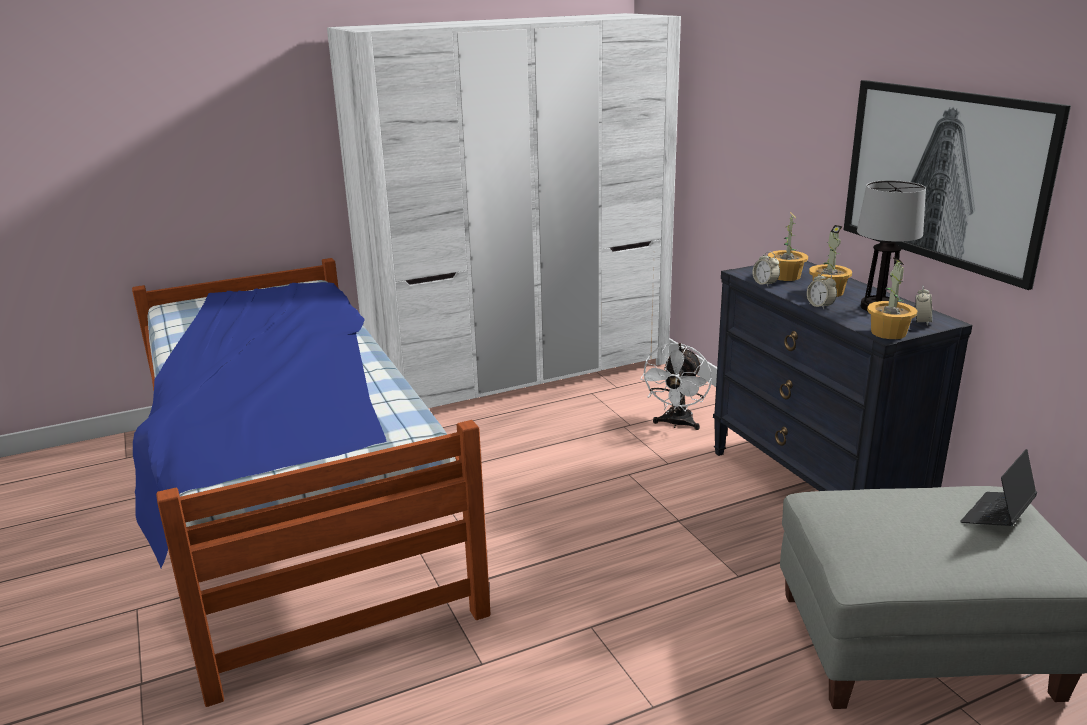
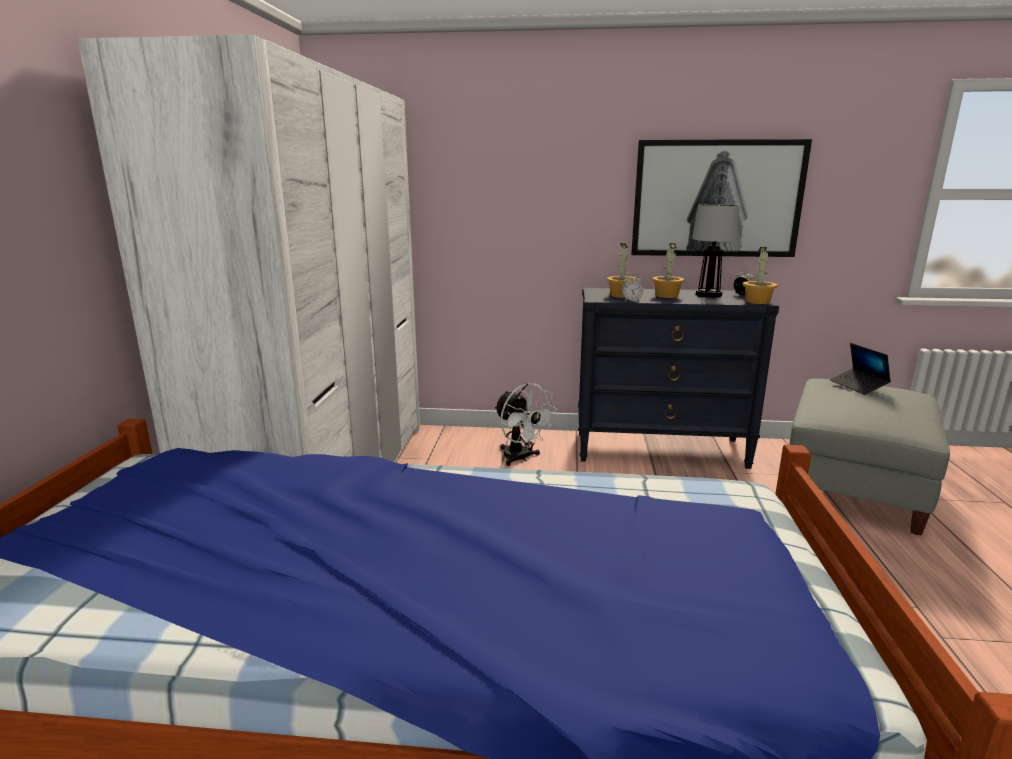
camera: 60 degrees left, 5 degrees down
alarm clock [807,271,837,309] -> none

